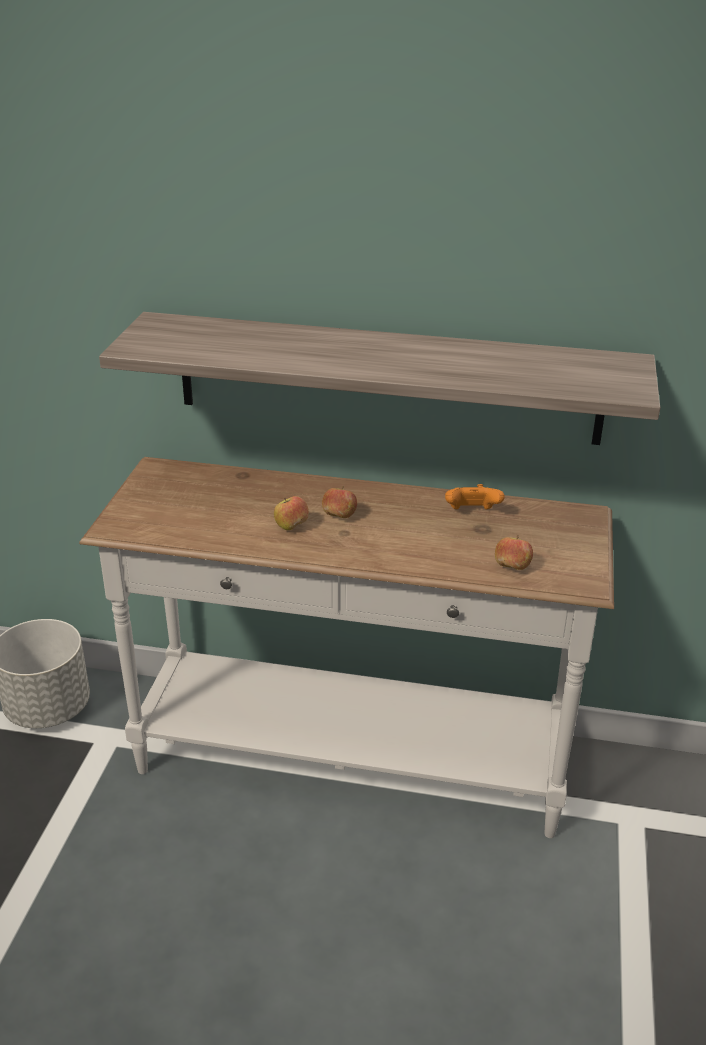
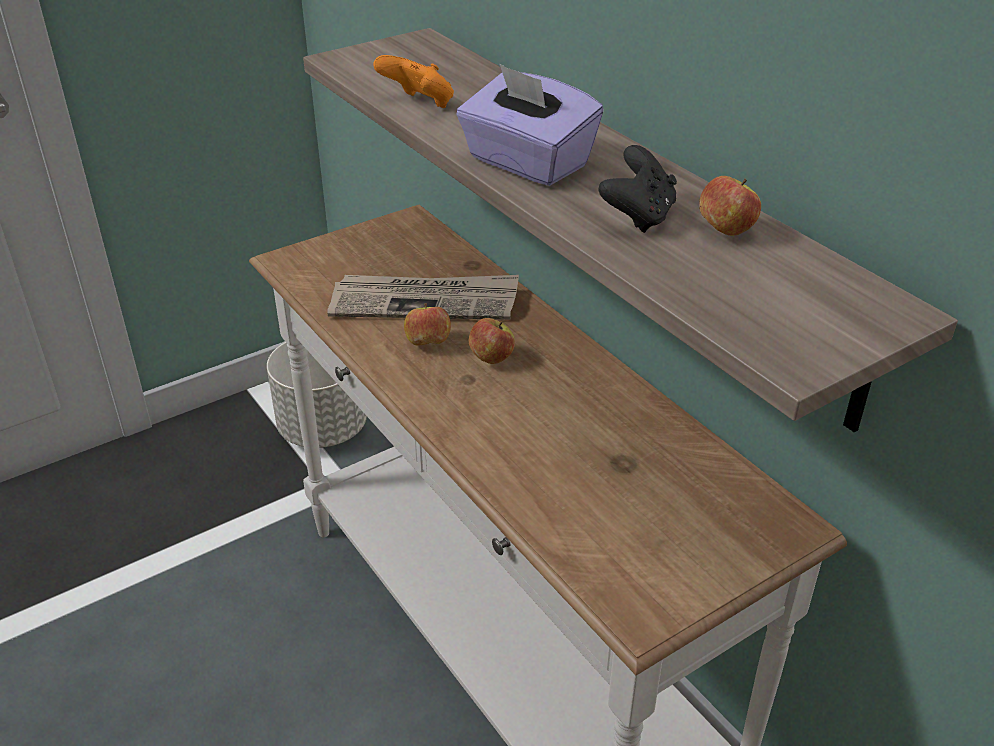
camera: 45 degrees right, 5 degrees up
orange game controller [445,484,505,509] -> orange game controller moved to [373,55,454,108]
apple [495,535,533,570] -> apple moved to [699,176,761,236]
none -> newspaper [327,275,519,320]
none -> purple tissue box [456,63,604,186]
none -> black game controller [598,145,677,233]

